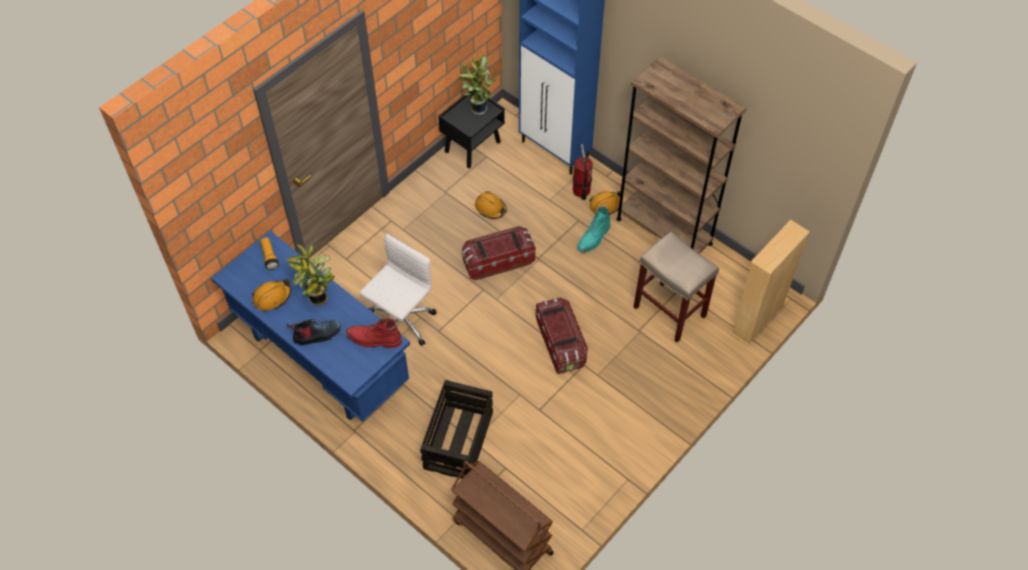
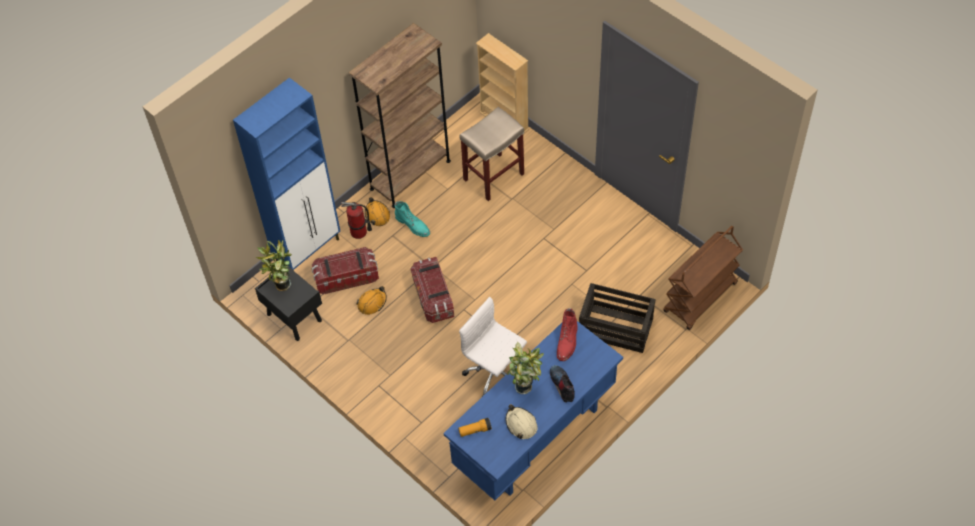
camera: 85 degrees left, 0 degrees up
orange hard hat [252,279,291,311] -> beige hard hat [505,404,537,439]
storage box [536,297,588,374] -> storage box moved to [312,247,379,295]

